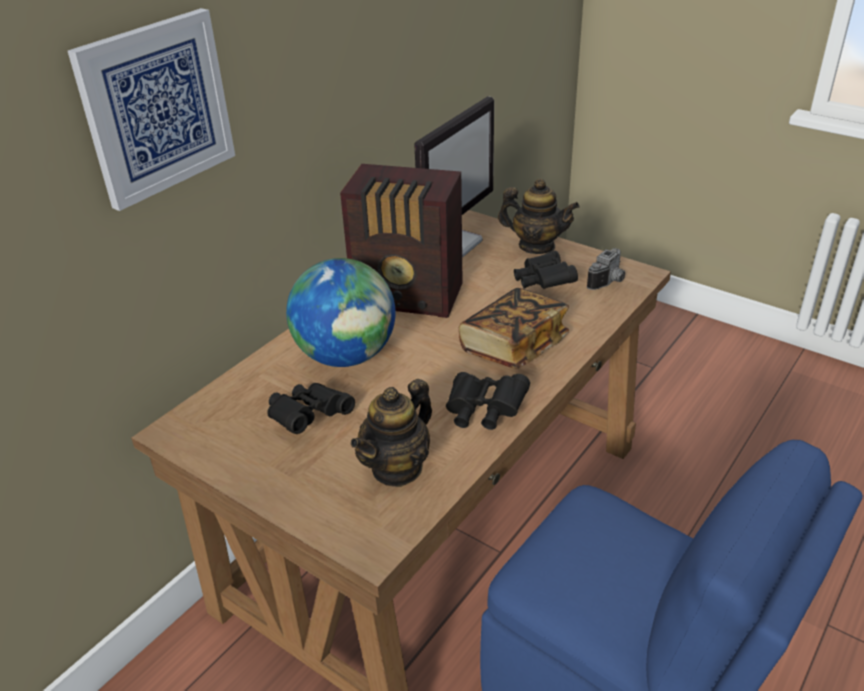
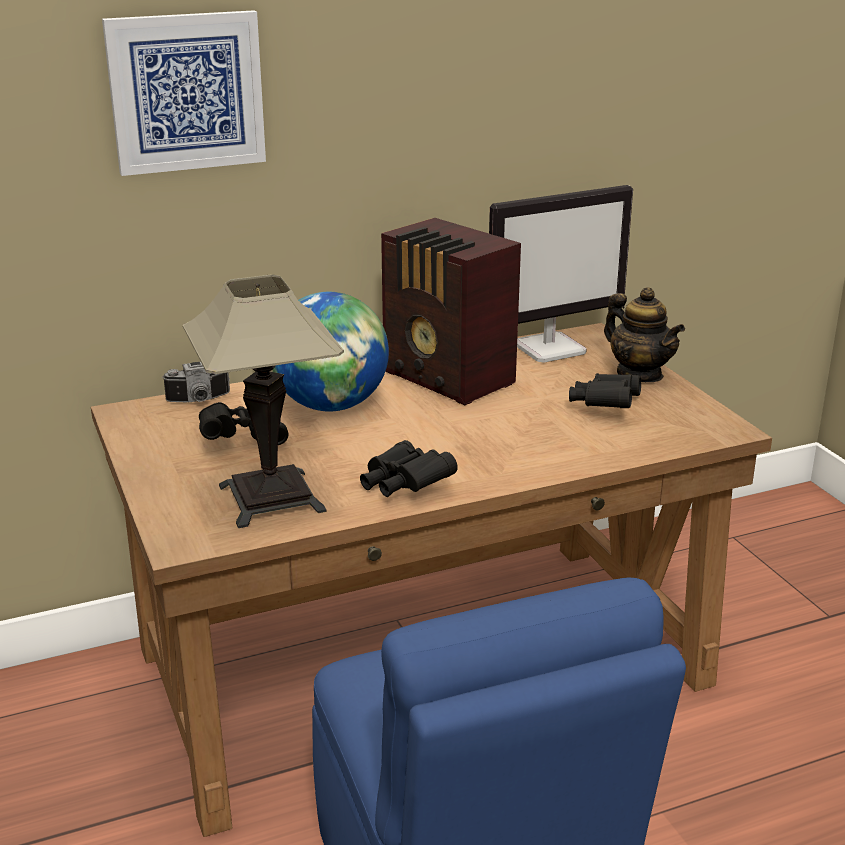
camera: 30 degrees right, 10 degrees down
teapot [351,379,432,487] -> table lamp [183,274,344,528]
book [459,288,569,369] -> none
camera [587,248,625,290] -> camera moved to [162,362,230,403]

